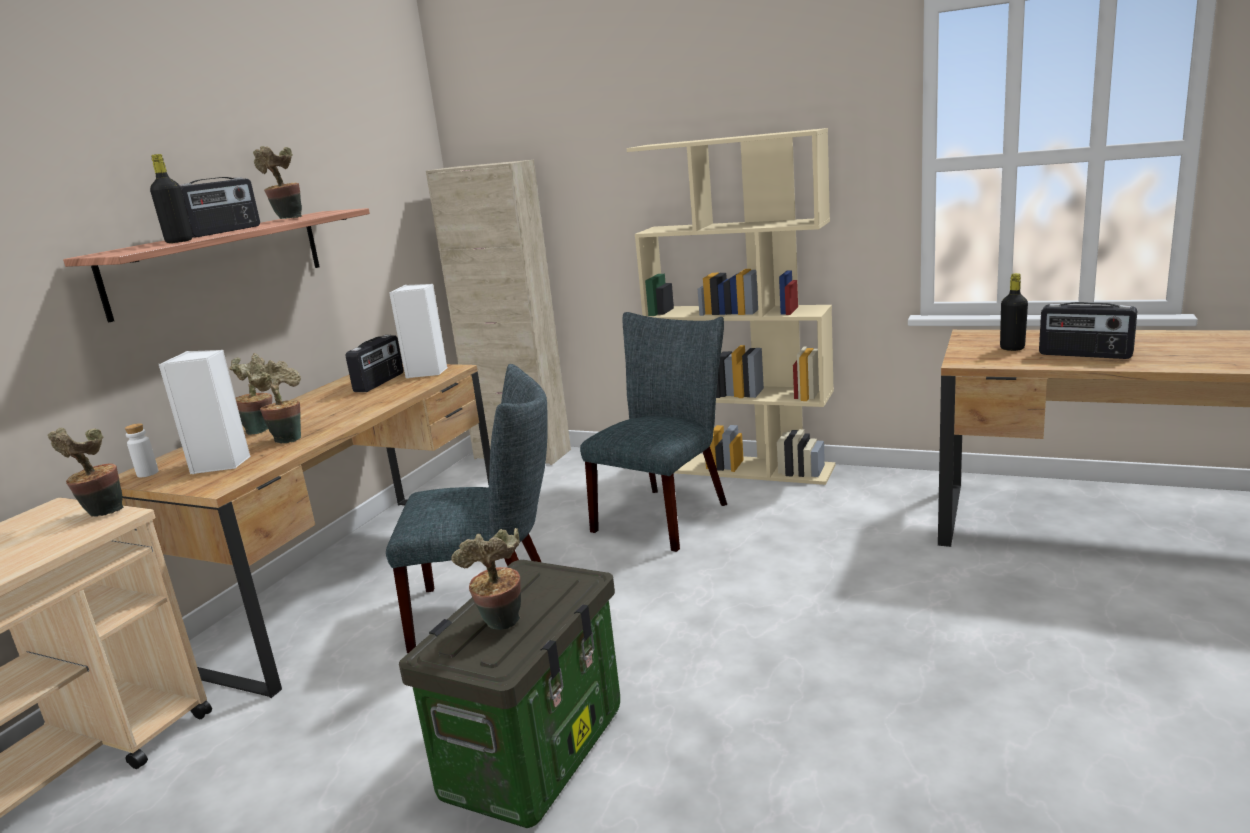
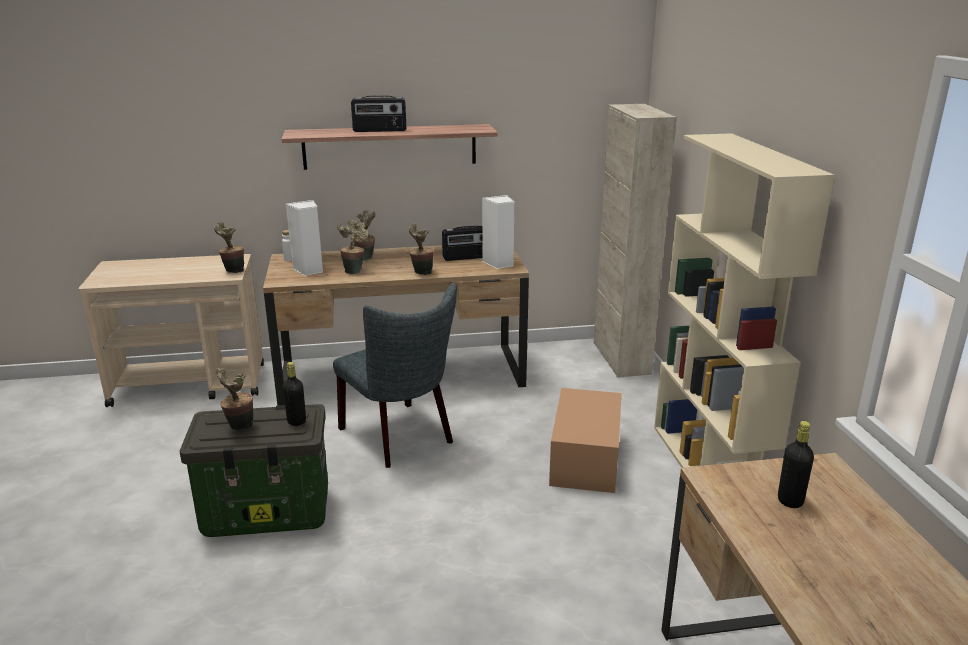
camera: 55 degrees right, 5 degrees up
black bottle [150,154,192,243] -> black bottle moved to [283,362,306,426]
potted plant [253,146,302,219] -> potted plant moved to [409,223,434,275]
grey chair [580,312,727,552] -> cardboard box [549,388,622,493]
radio [1039,302,1138,359] -> none

